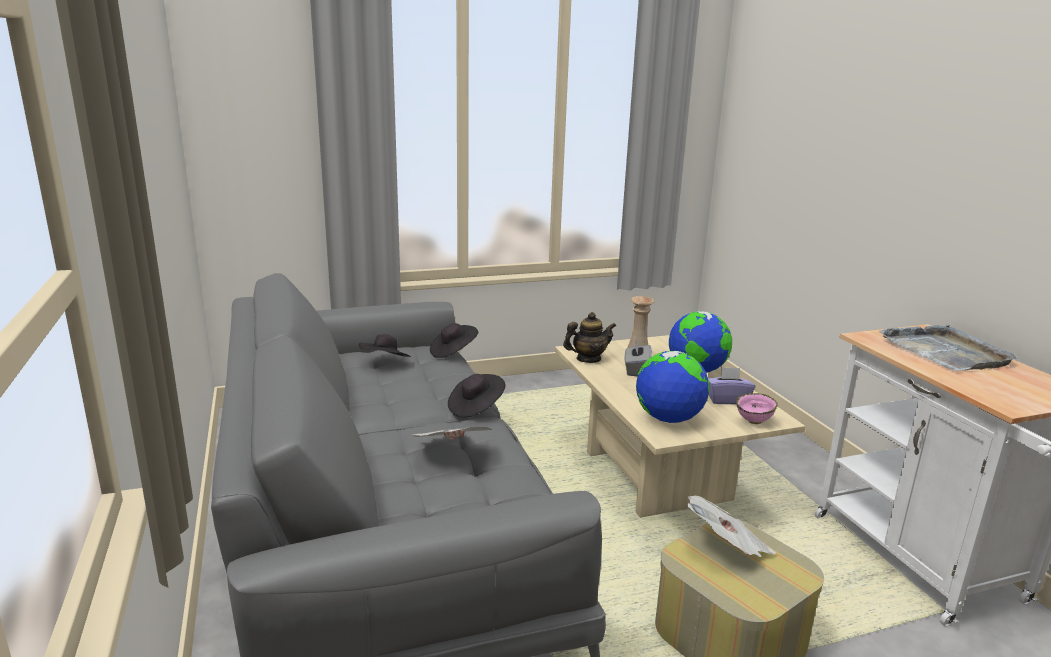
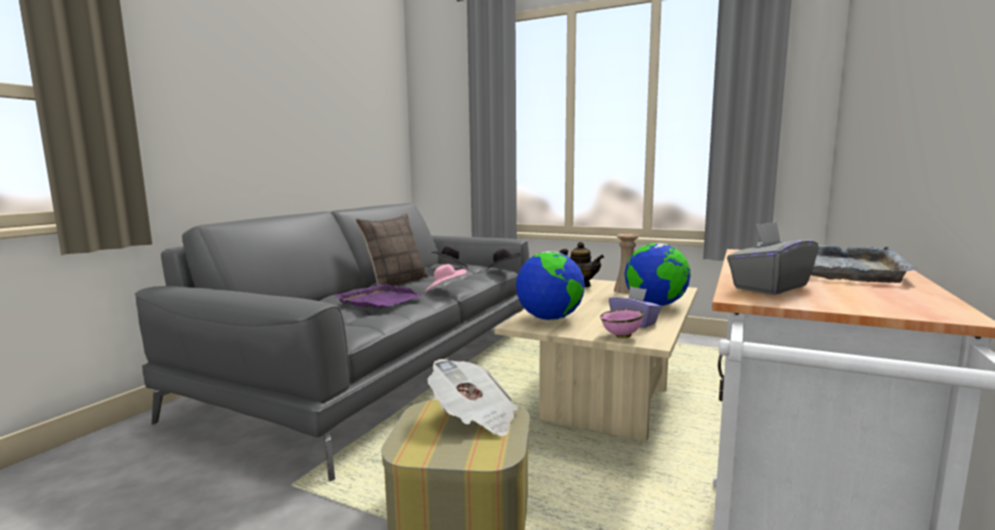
camera: 45 degrees right, 10 degrees down
newspaper [413,427,492,440] -> purple tray [335,285,423,309]
black hat [448,374,506,417] -> pink hat [425,264,467,292]
grey tissue box [625,340,652,376] -> grey tissue box moved to [727,221,819,295]
none -> pillow [356,213,428,286]

